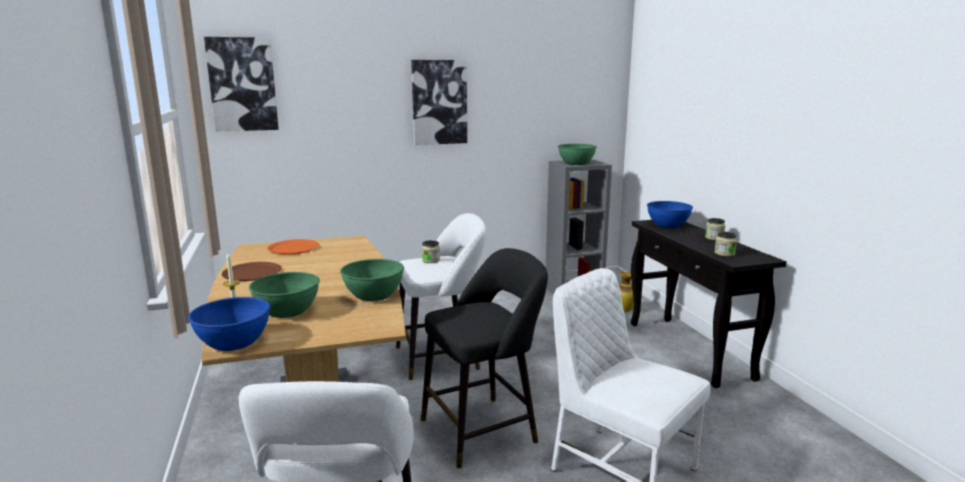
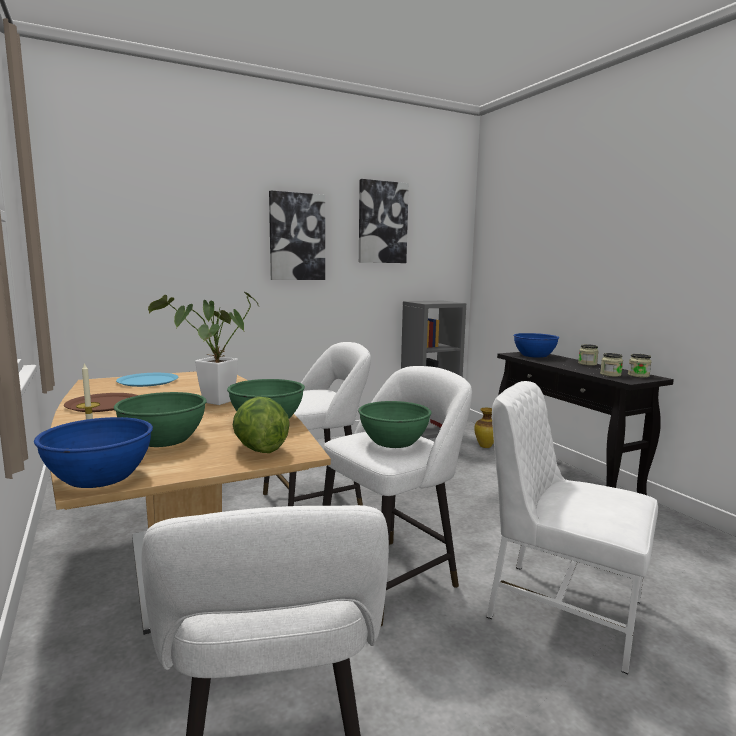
camera: 10 degrees left, 5 degrees down
picture [204,37,279,131] -> picture moved to [359,179,409,263]
orange plate [267,239,319,255] -> blue plate [116,373,178,387]
black stool [421,248,548,469] -> white stool [322,366,472,626]
jar [422,240,440,263] -> jar moved to [628,354,652,378]
green bowl [558,144,597,165] -> green bowl moved to [358,401,432,448]
none -> potted plant [148,292,258,405]
none -> lettuce [233,396,290,453]

